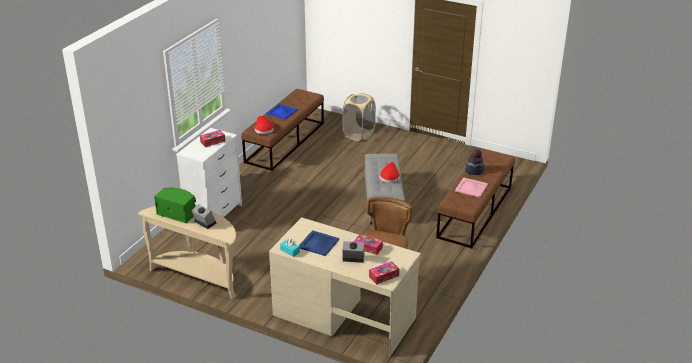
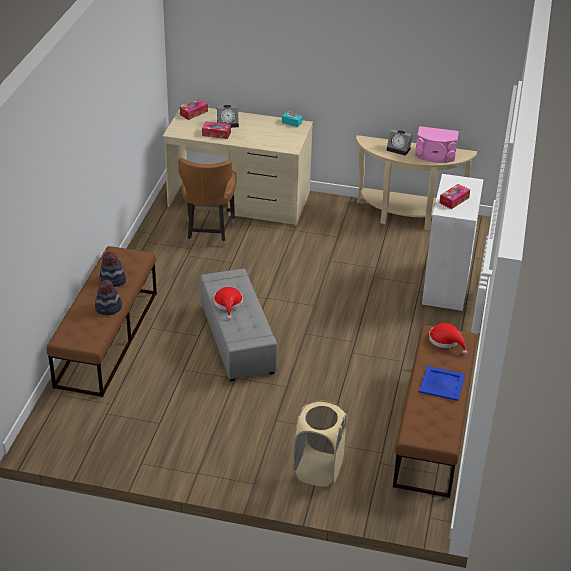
camera: 165 degrees right, 5 degrees up
green speaker [154,188,196,223] -> pink speaker [415,126,459,163]
blue tray [299,230,339,256] -> none
pink tray [455,177,488,197] -> hat [99,252,126,287]

